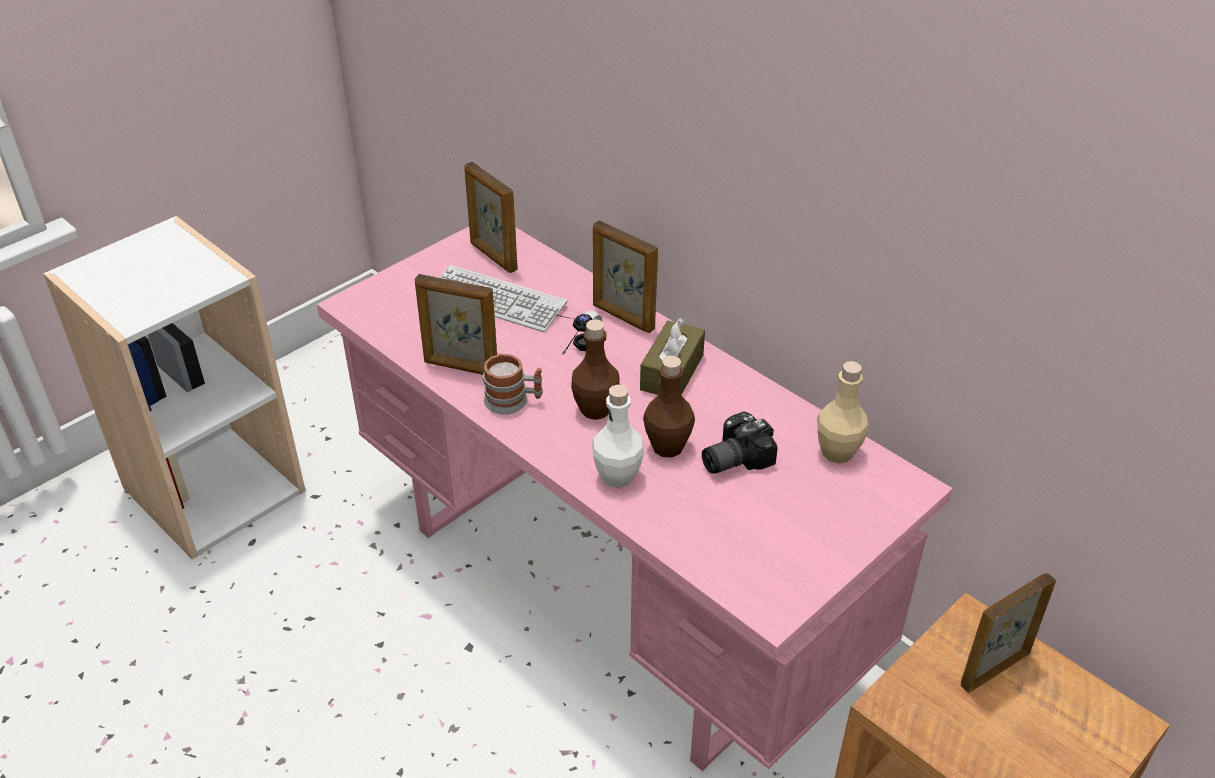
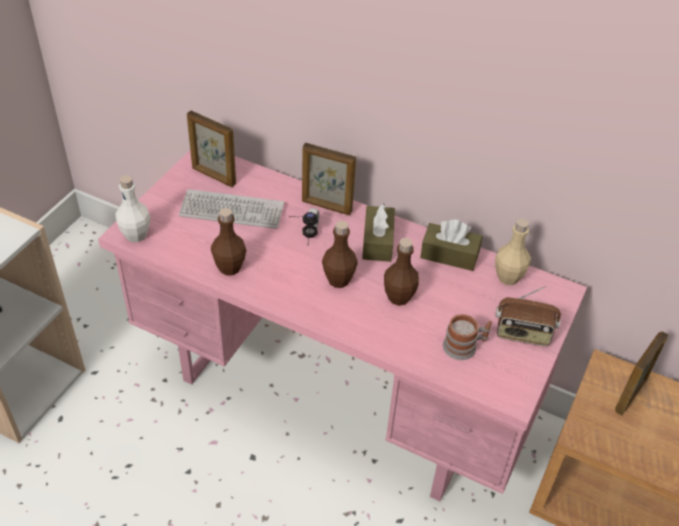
camera: 20 degrees left, 5 degrees up
picture frame [415,274,497,375] -> brown bottle [211,208,246,275]
mug [483,353,543,414] -> mug moved to [443,314,492,360]
white bottle [592,385,644,488] -> white bottle moved to [115,175,150,242]
camera [702,411,778,474] -> none
none -> brown tissue box [420,220,482,271]
none -> radio [495,286,561,347]

